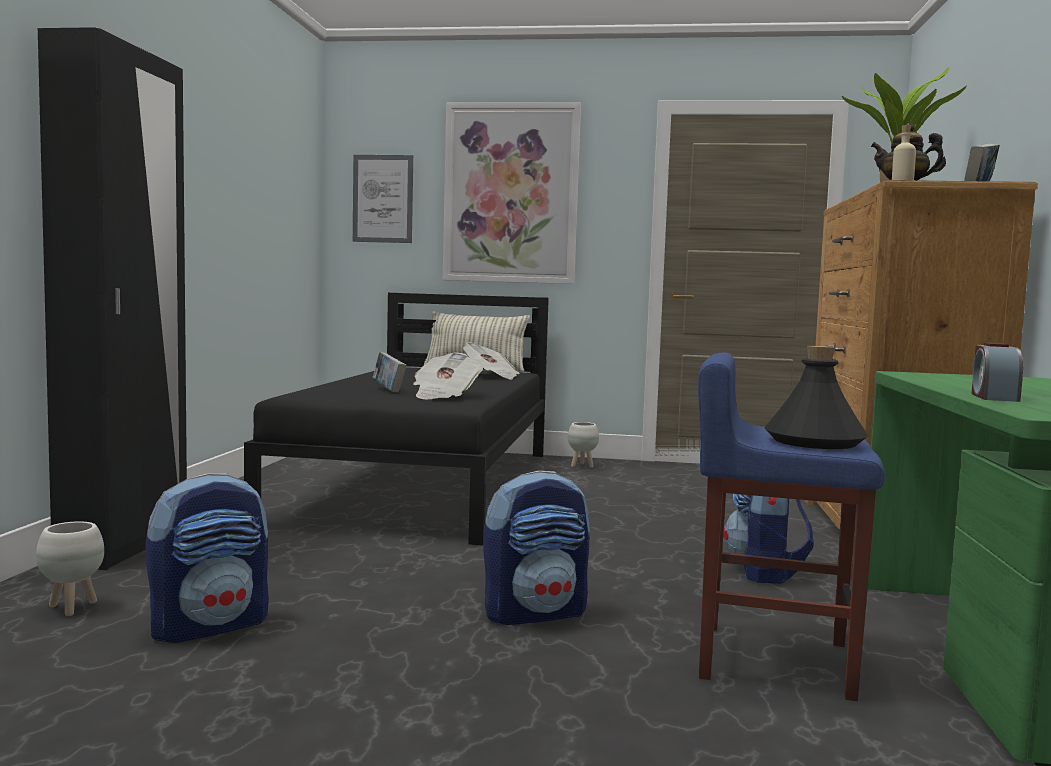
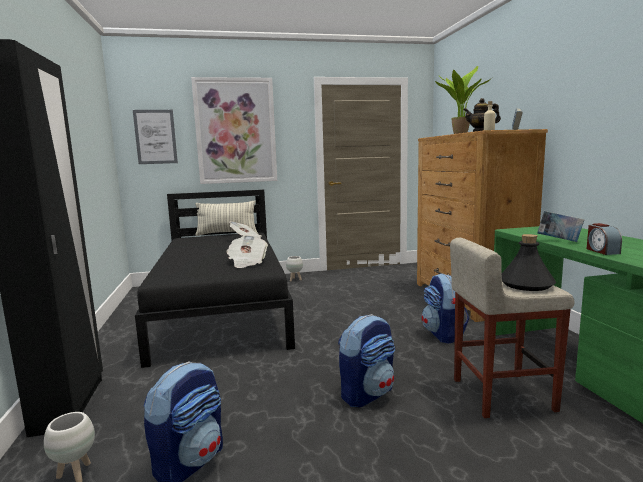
camera: 20 degrees left, 5 degrees up
book [372,352,407,393] -> book moved to [537,211,584,242]
blue stool [698,352,885,701] -> beige stool [450,238,574,418]

